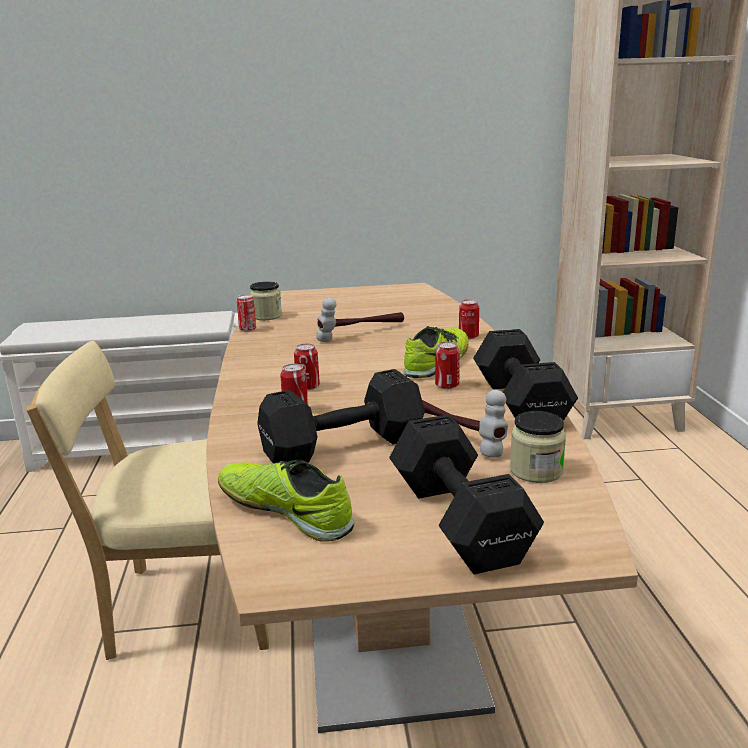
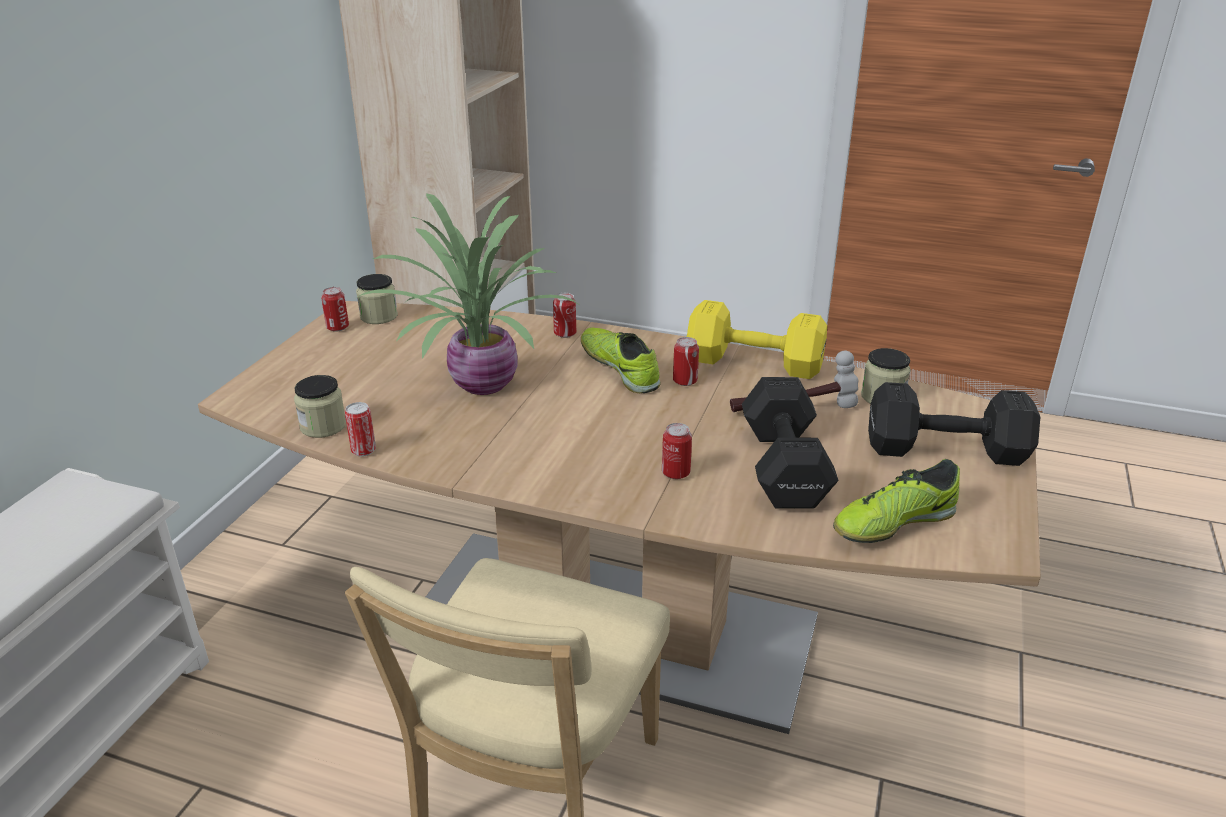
camera: 65 degrees left, 10 degrees up
can [294,343,320,390] -> can moved to [321,287,349,332]
hammer [316,298,404,342] -> potted plant [358,193,579,395]
black dumbbell [473,329,578,421] -> yellow dumbbell [687,300,827,379]
none -> jar [356,274,398,324]

